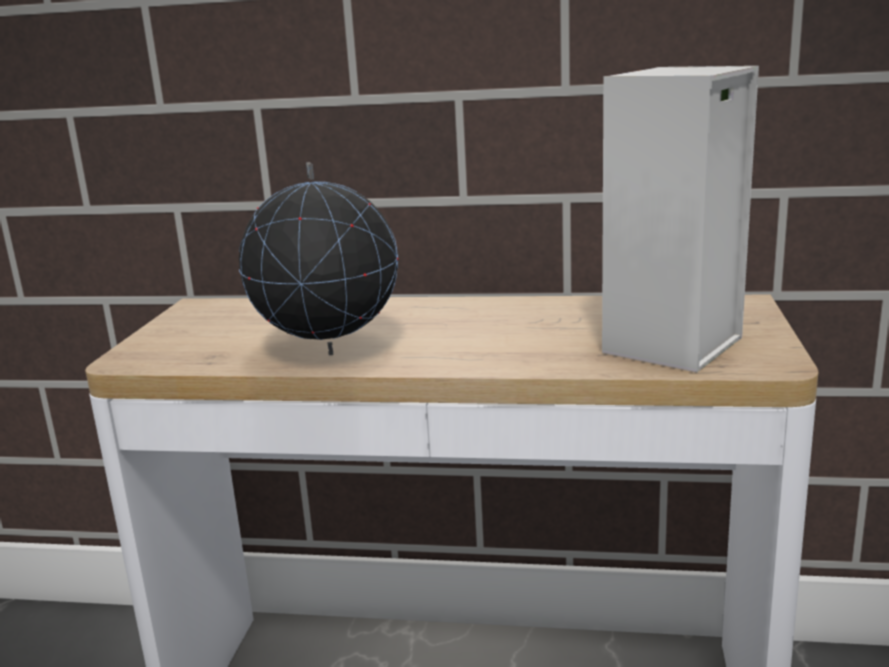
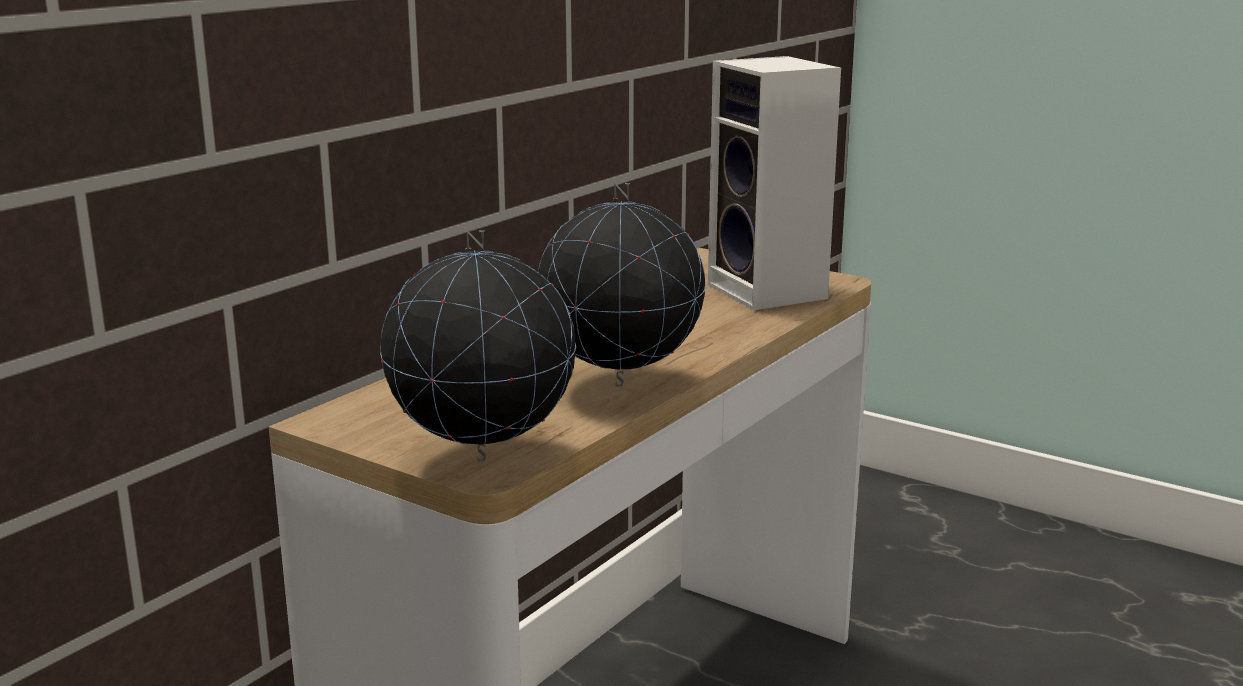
camera: 65 degrees left, 0 degrees up
none -> globe [380,230,576,462]

